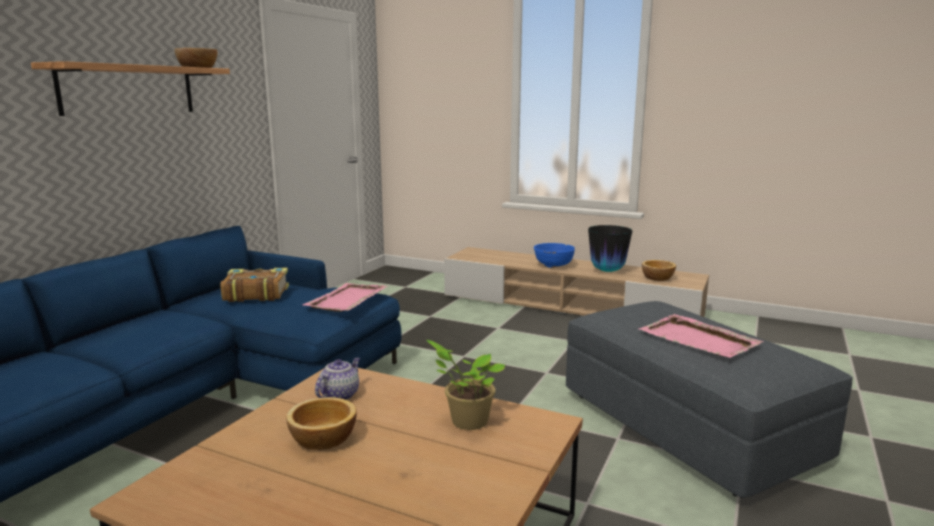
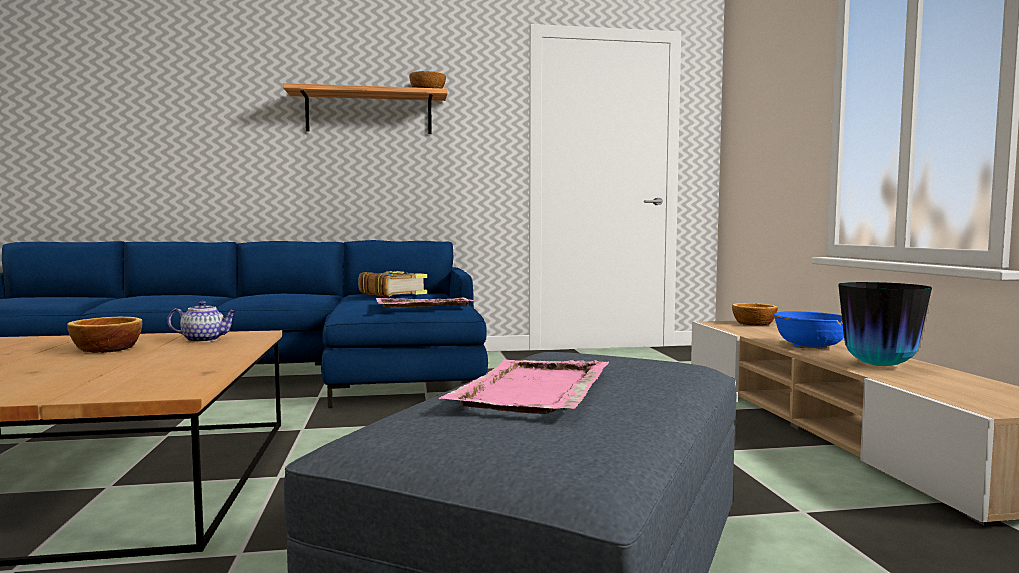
camera: 55 degrees right, 10 degrees down
potted plant [427,340,505,430] -> none
bowl [642,260,676,281] -> bowl moved to [732,303,778,325]

